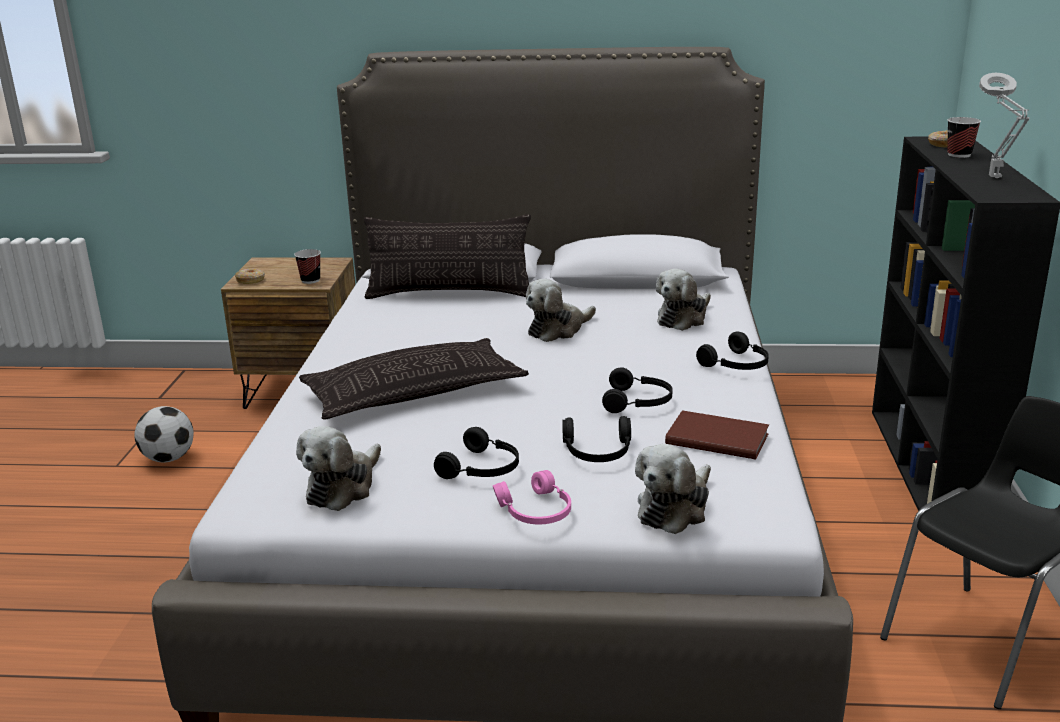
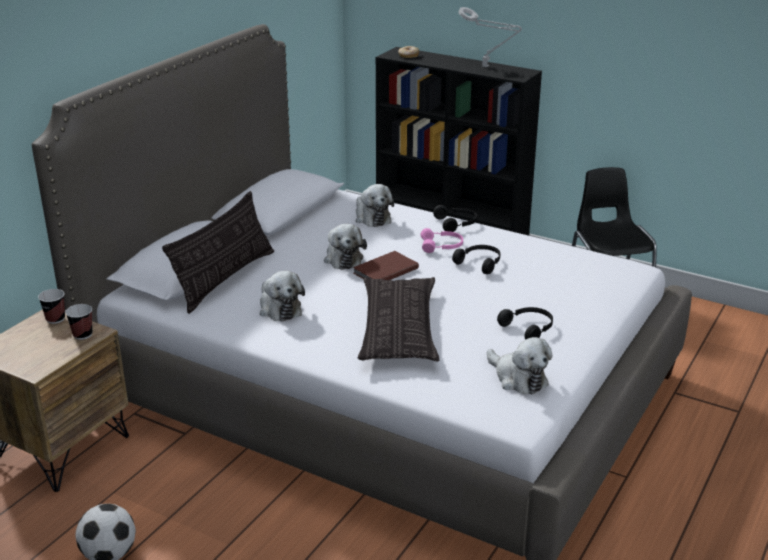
camera: 65 degrees left, 5 degrees up
donut [235,268,265,284] -> none
pink headphones [493,470,571,525] -> pink headphones moved to [421,228,463,253]
black headphones [562,416,631,462] -> none
plush toy [635,444,711,534] -> plush toy moved to [260,271,305,322]
brown book [665,410,769,460] -> brown book moved to [353,251,419,280]
cup [947,117,981,158] -> cup moved to [38,289,65,324]

